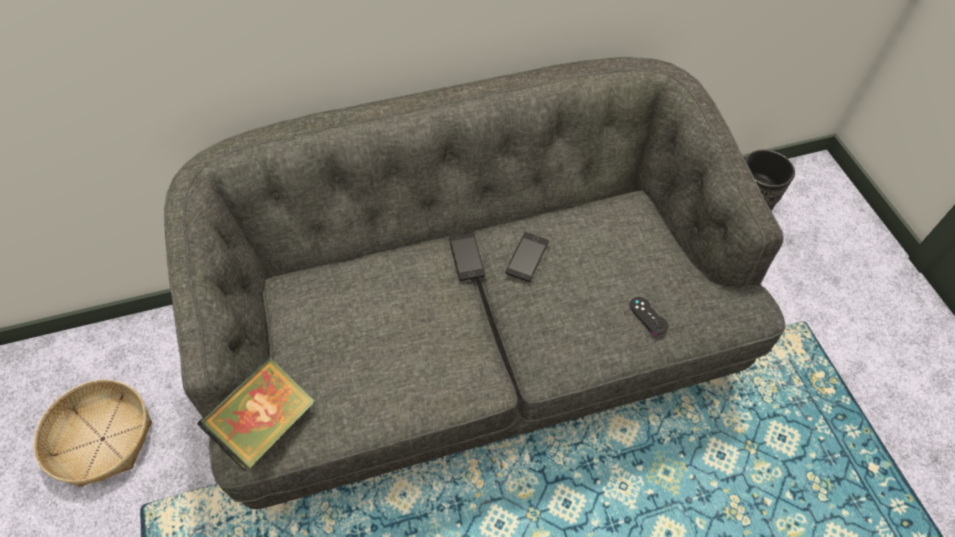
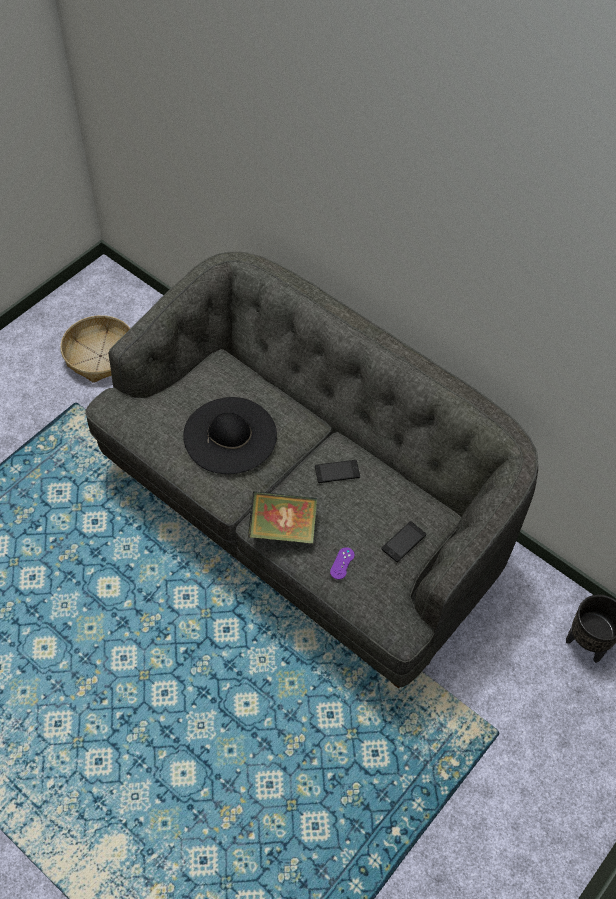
camera: 55 degrees right, 0 degrees up
book [197,357,315,471] -> book moved to [248,491,317,544]
phone [449,233,485,281] -> phone moved to [381,521,426,562]
black game controller [629,297,668,335] -> purple game controller [330,547,355,579]
none -> black hat [183,397,277,474]

